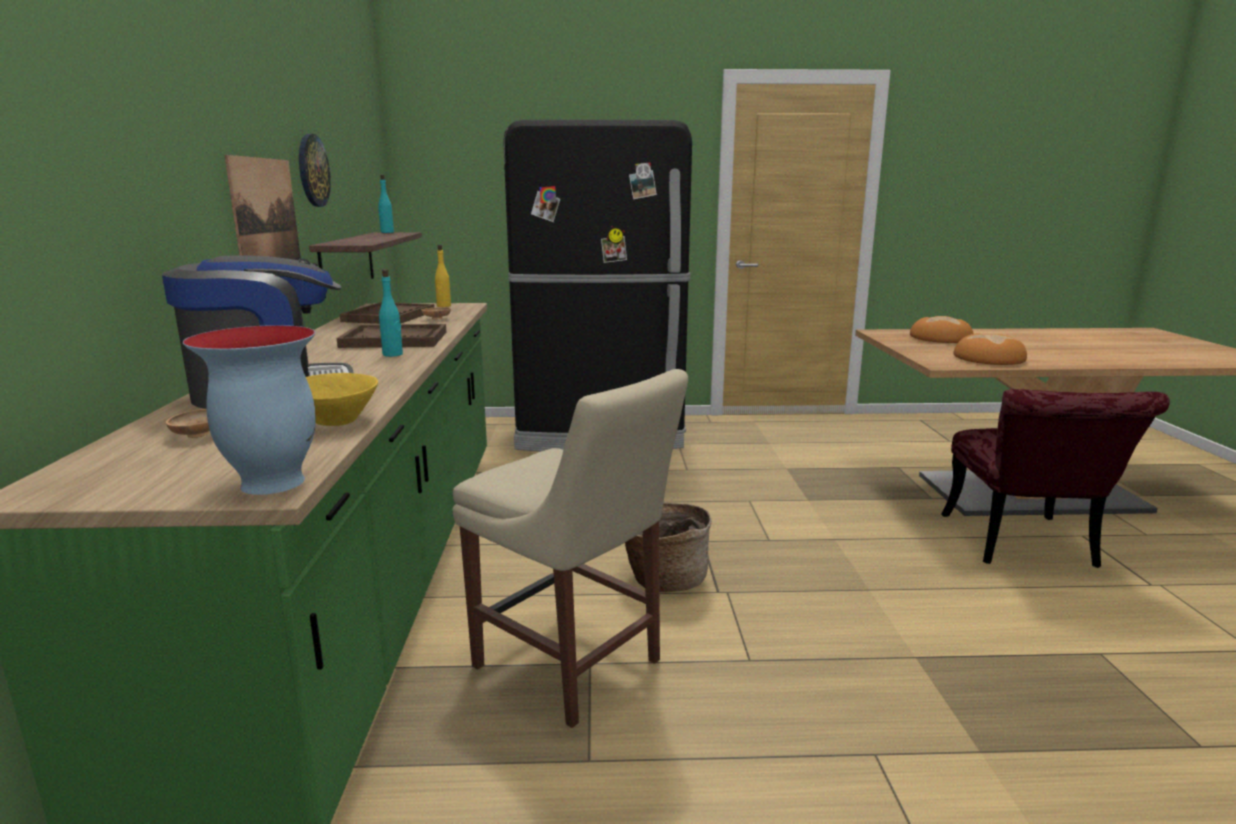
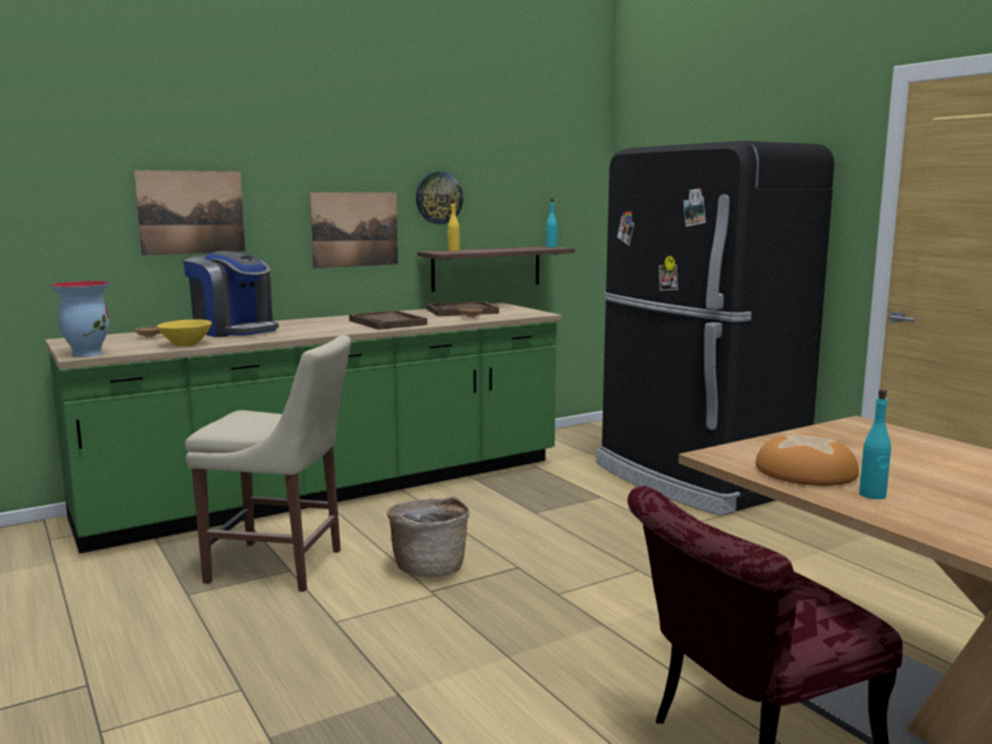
camera: 60 degrees right, 5 degrees down
turquoise bottle [379,269,403,357] -> turquoise bottle moved to [859,389,891,499]
yellow bottle [435,245,451,307] -> yellow bottle moved to [447,199,460,251]
beige chair [452,369,688,728] -> beige chair turned 90 degrees counterclockwise [185,335,351,592]
bread [910,316,974,343] -> none
none -> picture [134,170,245,256]

